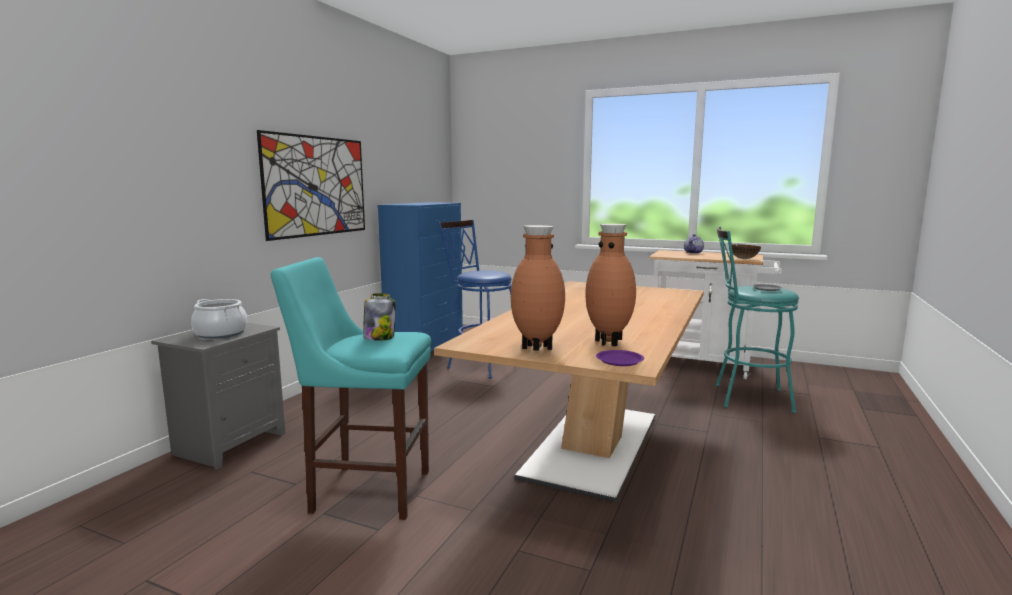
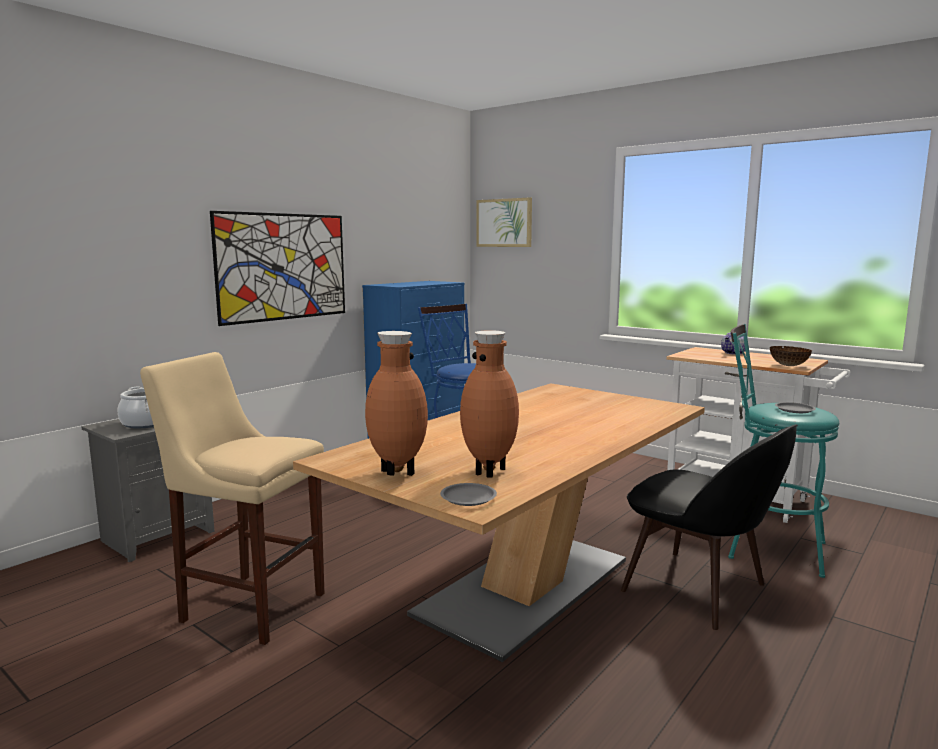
camera: 15 degrees right, 0 degrees up
turquoise stool [271,257,431,520] -> beige stool [140,352,324,645]
jar [363,293,395,341] -> none
purple plate [596,350,644,366] -> grey plate [440,483,497,506]
none -> picture [476,197,532,247]
none -> black chair [621,424,798,630]

